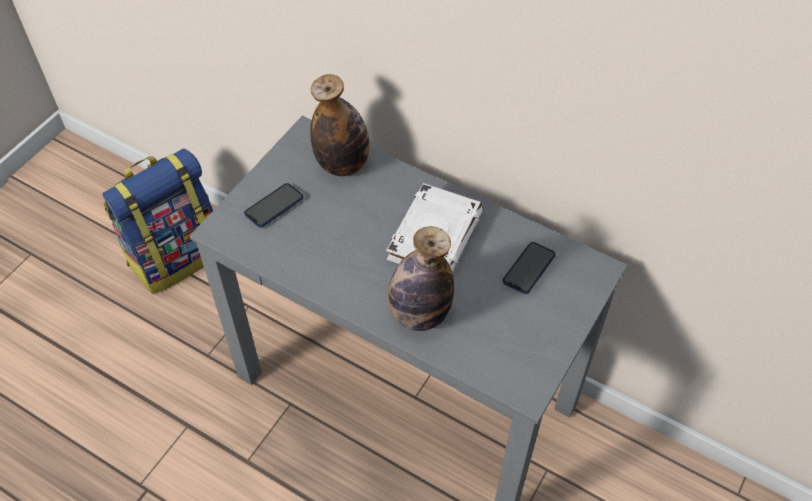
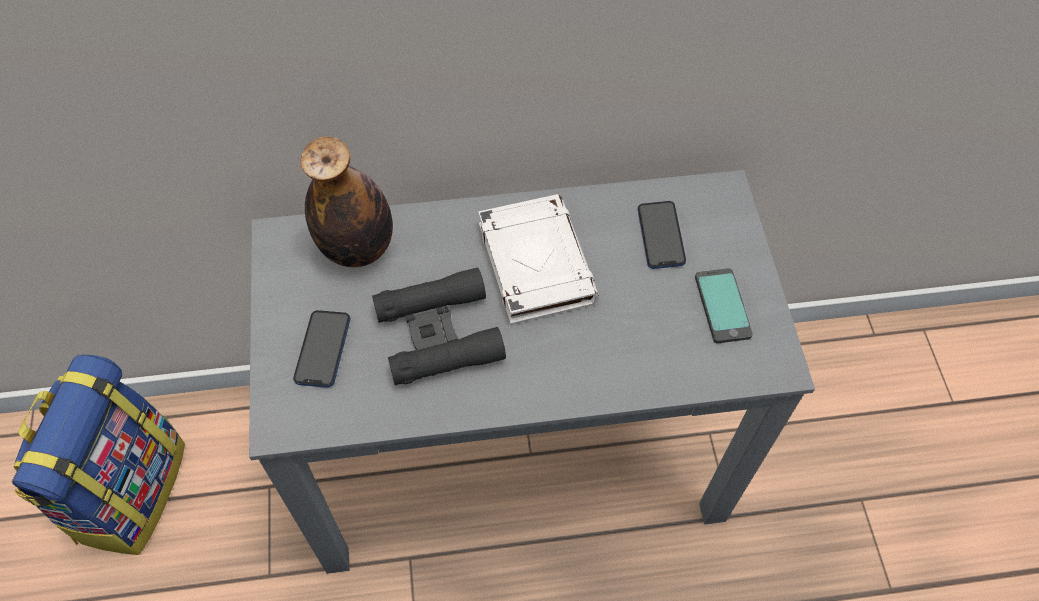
camera: 40 degrees left, 5 degrees up
bottle [388,226,454,331] -> none
none -> black binoculars [372,267,506,385]
none -> phone [695,268,753,344]

